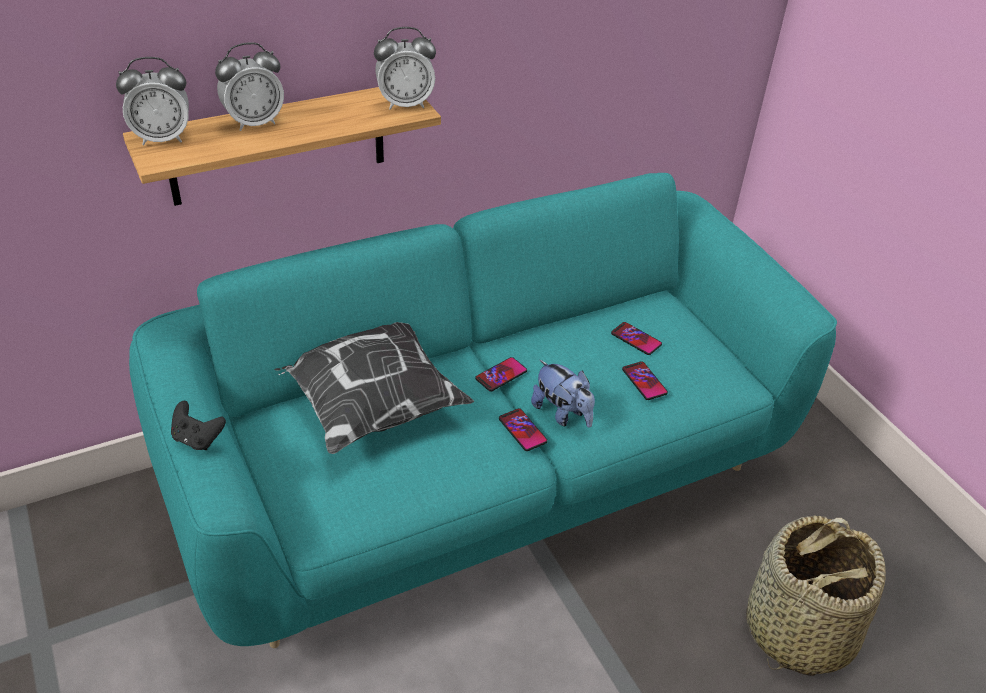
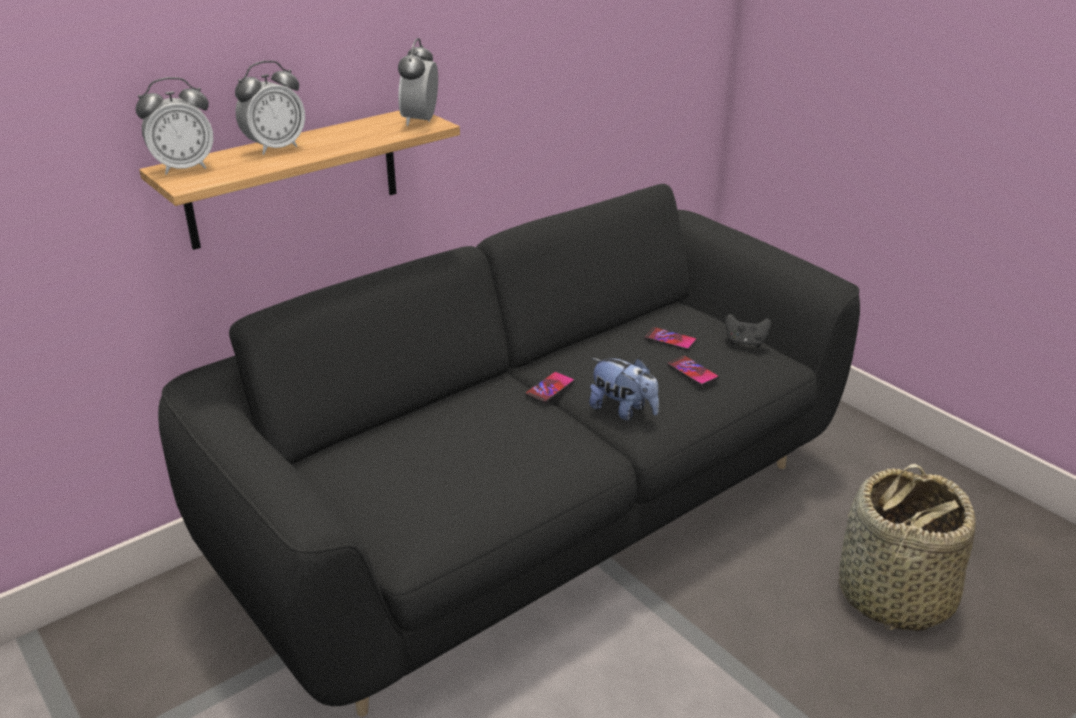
camera: 10 degrees left, 10 degrees down
turquoise sofa [129,173,837,648] -> black sofa [158,184,860,717]
black game controller [171,401,226,450] -> black game controller moved to [725,314,771,348]
pillow [274,322,474,454] -> none
alarm clock [374,27,436,110] -> alarm clock turned 120 degrees clockwise [398,38,438,126]
phone [499,408,548,451] -> none

